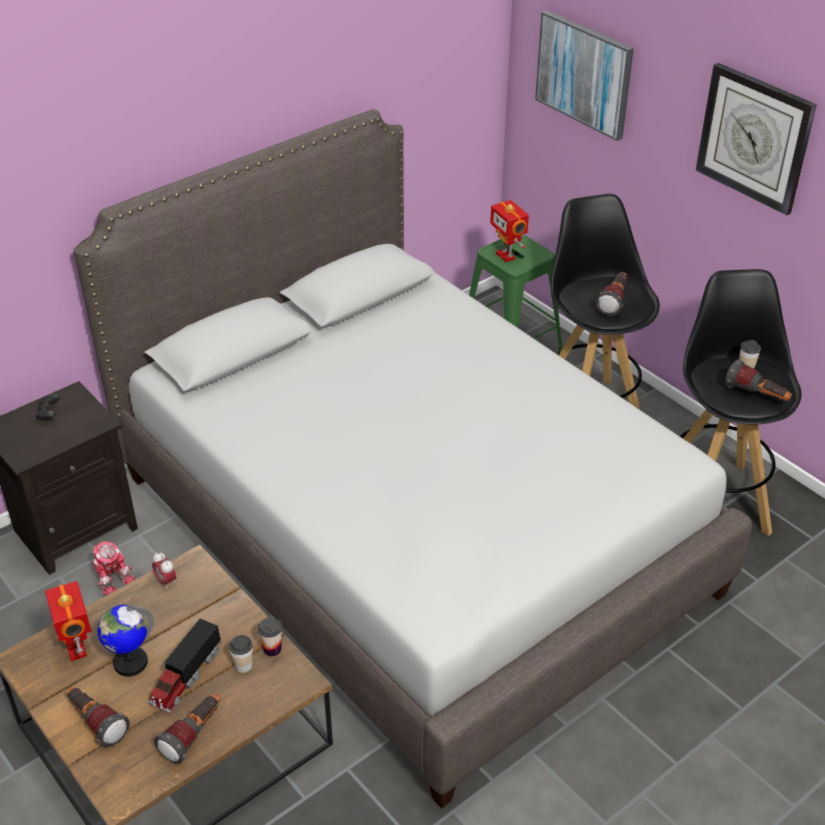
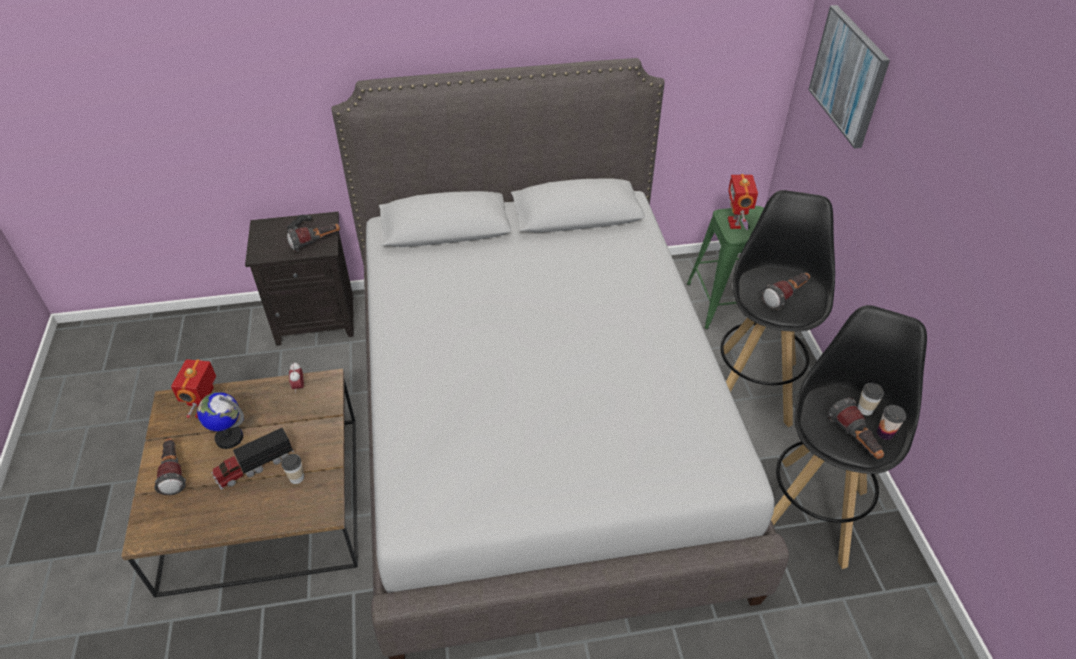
camera: 30 degrees right, 5 degrees up
toy robot [92,541,136,596] -> none
flashlight [154,694,220,764] -> flashlight moved to [287,223,340,252]
cup [258,617,282,656] -> cup moved to [877,405,906,440]
wall clock [696,63,817,216] -> none

